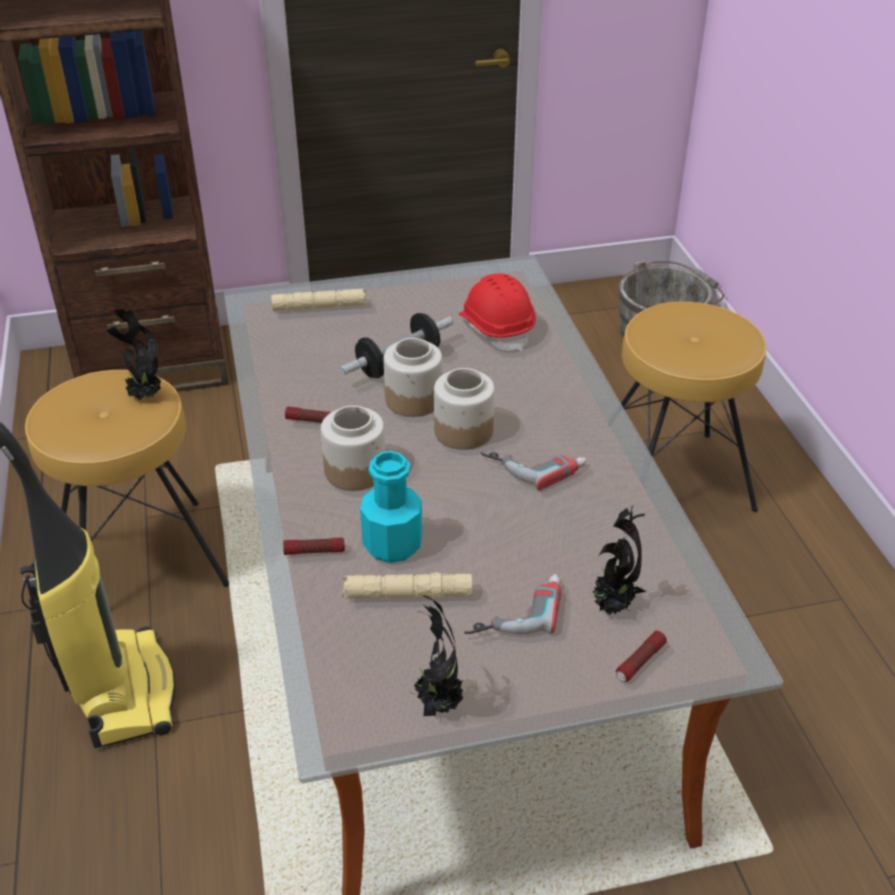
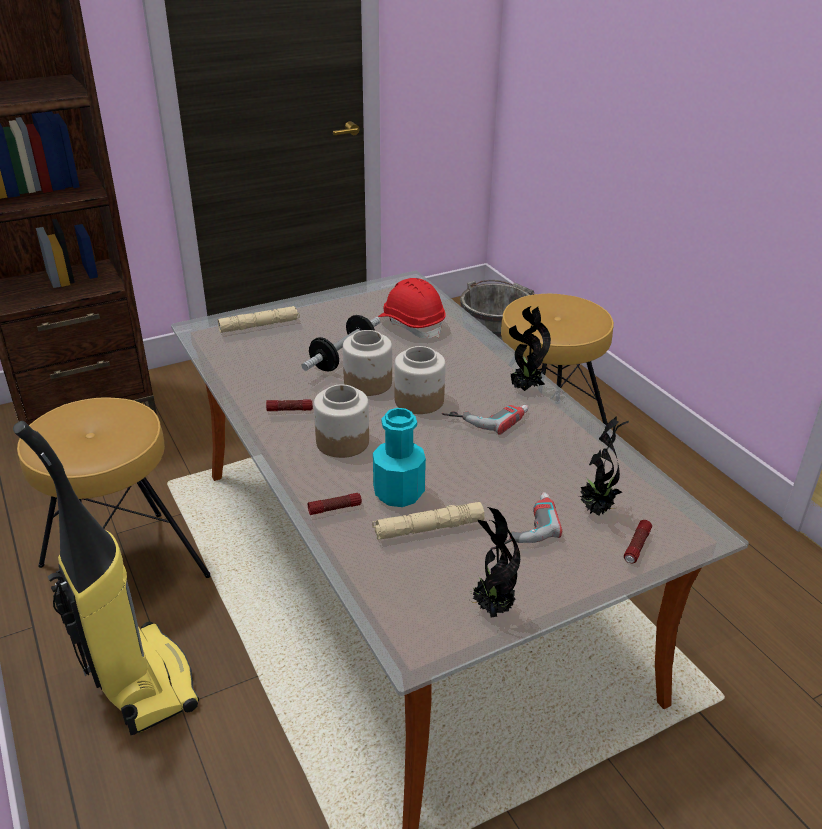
camera: 15 degrees left, 5 degrees down
potted plant [107,309,161,400] -> potted plant moved to [509,306,551,391]

